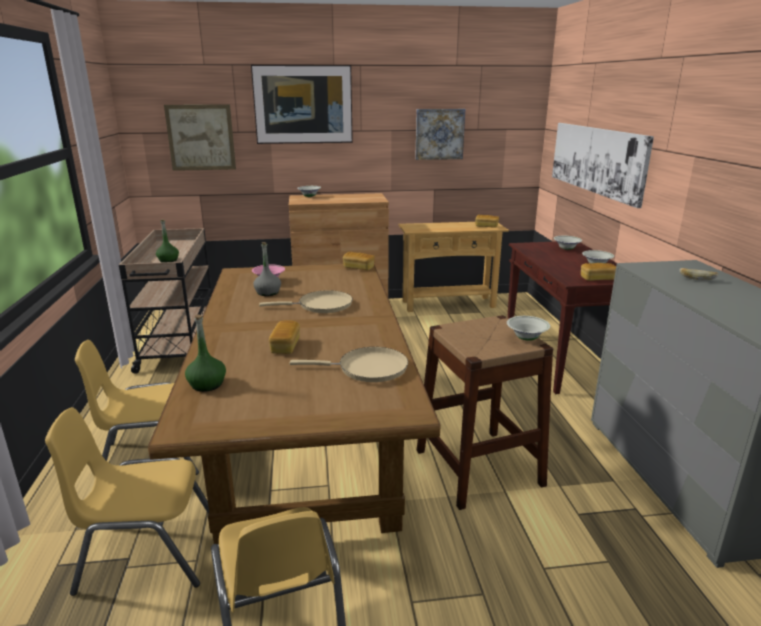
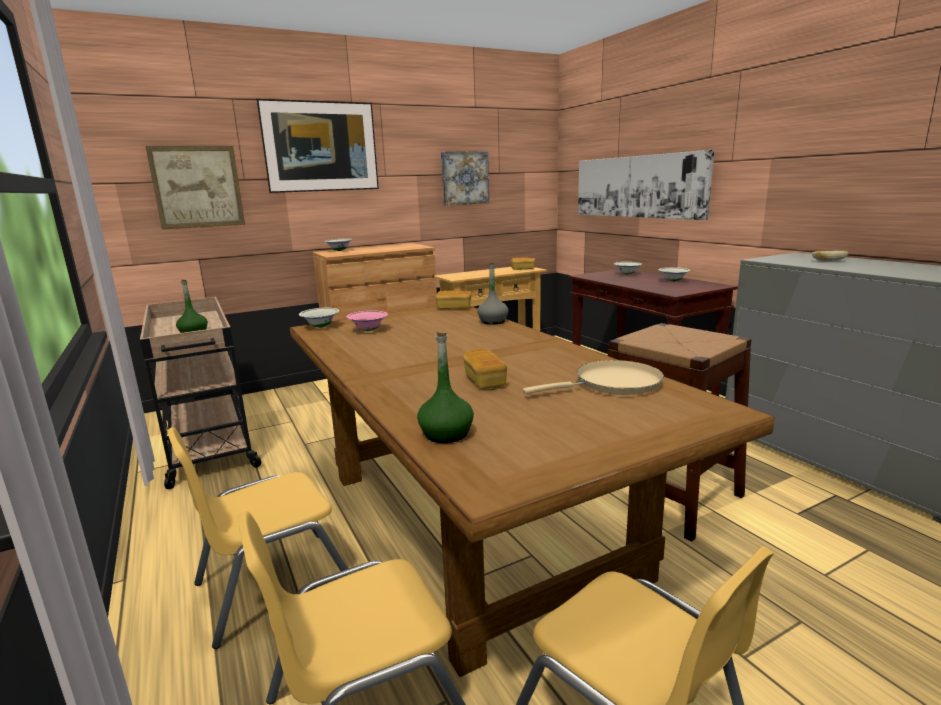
camera: 20 degrees left, 5 degrees down
grey bottle [253,242,281,296] -> grey bottle moved to [477,263,508,325]
beige frying pan [259,290,353,313] -> none
white bowl [507,316,550,341] -> white bowl moved to [299,308,339,328]
bread [581,263,616,281] -> none

